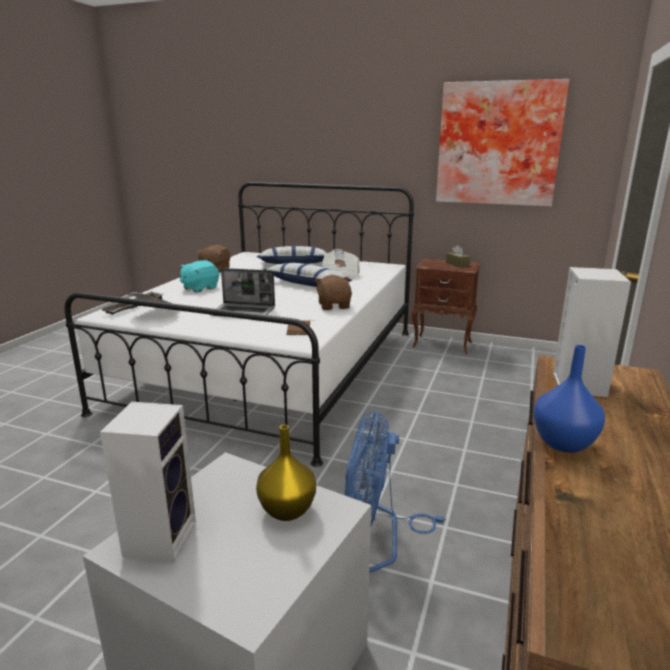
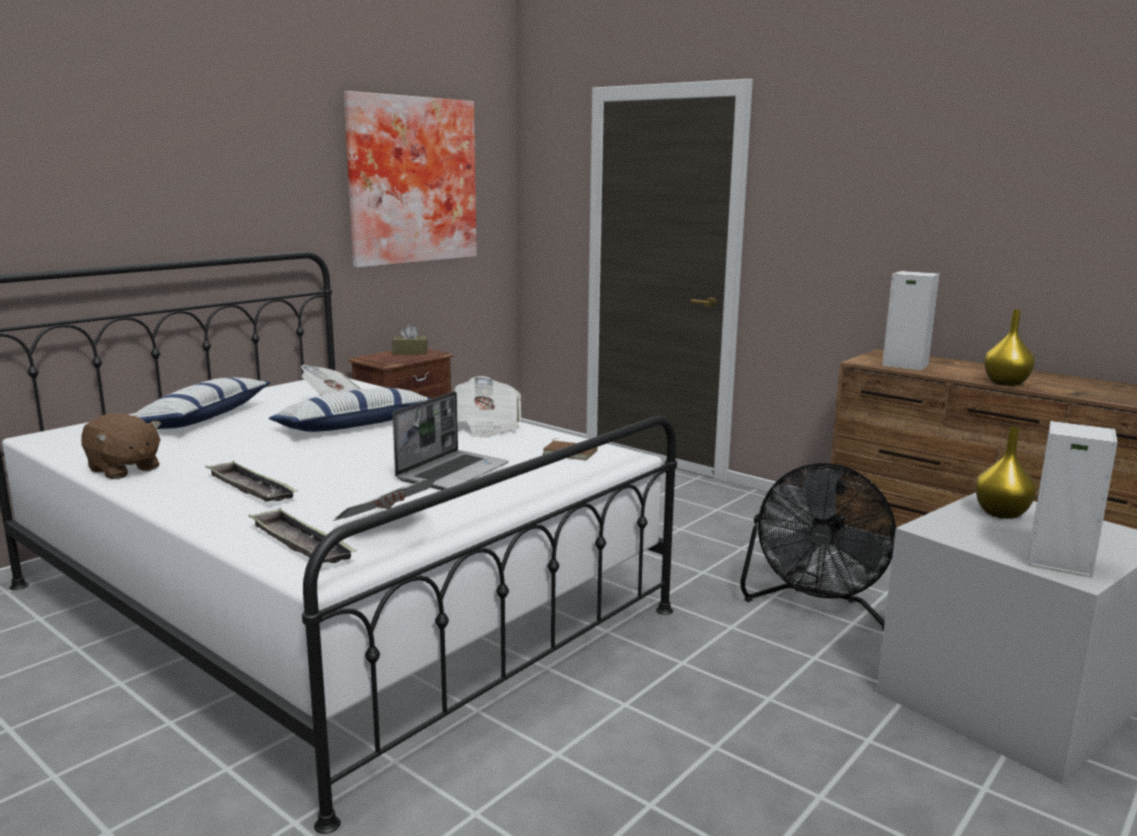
camera: 70 degrees left, 5 degrees down
turquoise plush toy [180,260,219,293] -> tray [205,461,299,502]
brown plush toy [315,275,352,310] -> newspaper [454,376,521,438]
blue fan [345,411,446,573] -> black fan [740,463,896,631]
blue vase [534,345,605,453] -> yellow vase [984,309,1035,386]

